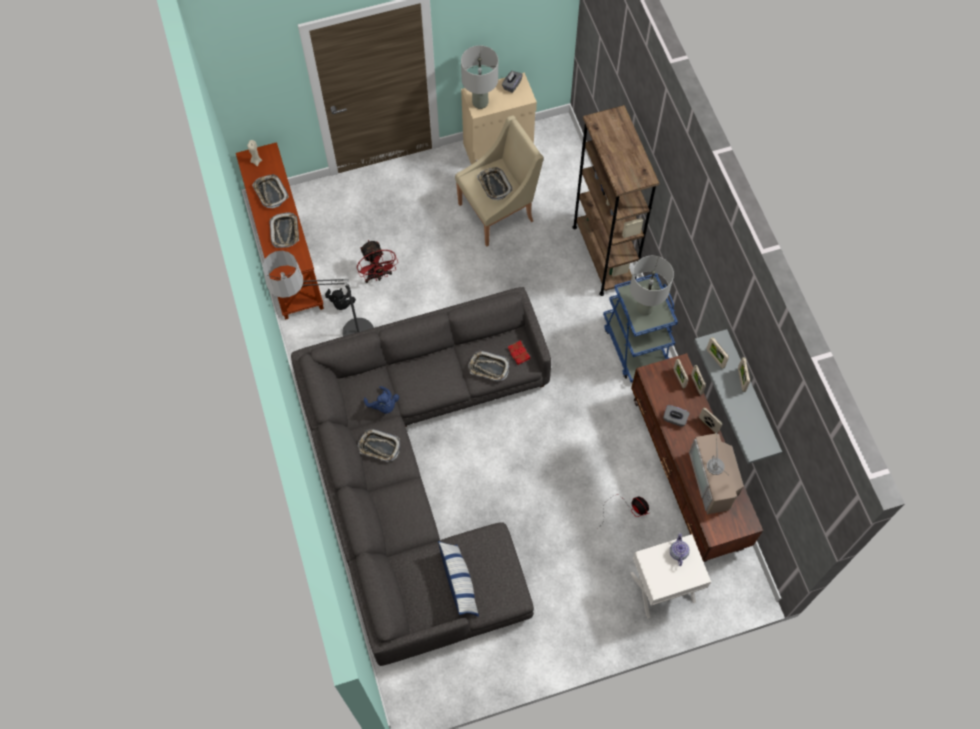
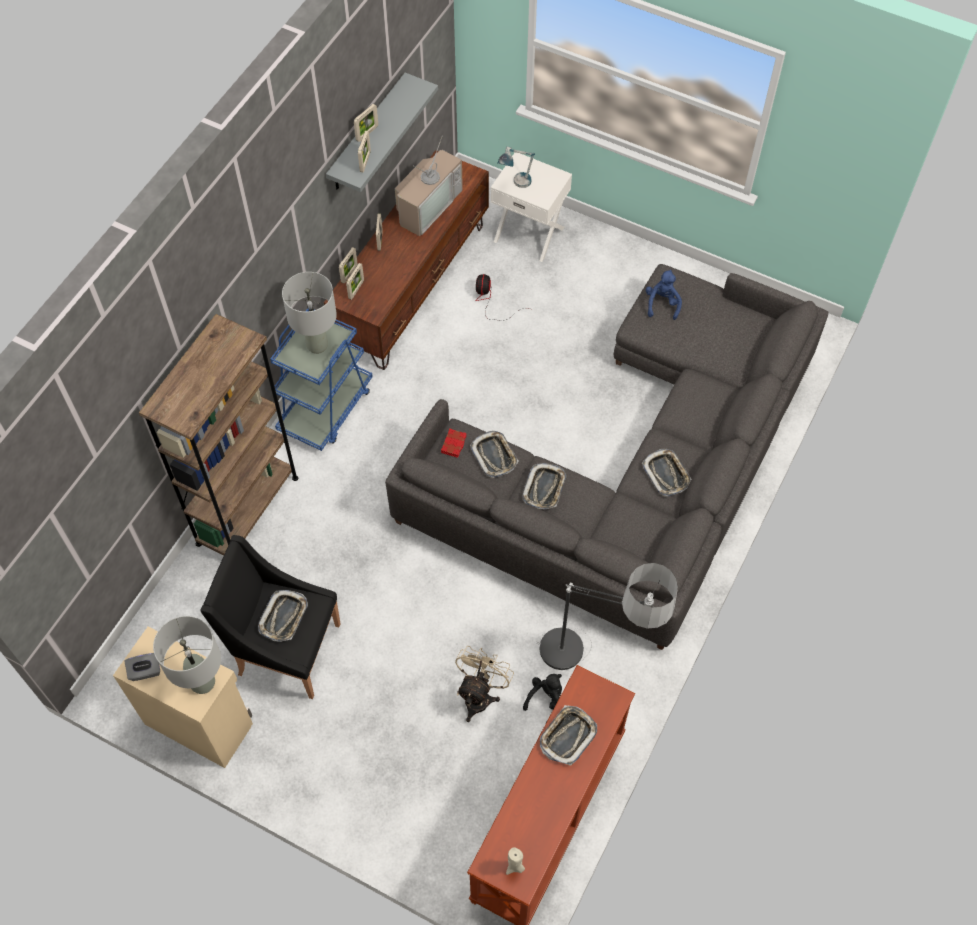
camera: 135 degrees left, 5 degrees down
tray [252,174,289,208] -> tray moved to [522,463,566,509]
red fan [357,240,398,283] -> beige fan [455,646,514,722]
blue plush toy [364,386,399,414] -> blue plush toy moved to [646,270,682,320]
pillow [438,541,479,617] -> none
beige armchair [455,115,544,246] -> black armchair [200,535,340,699]
grey tissue box [663,405,690,427] -> none
teapot [670,533,690,566] -> table lamp [498,146,535,188]

